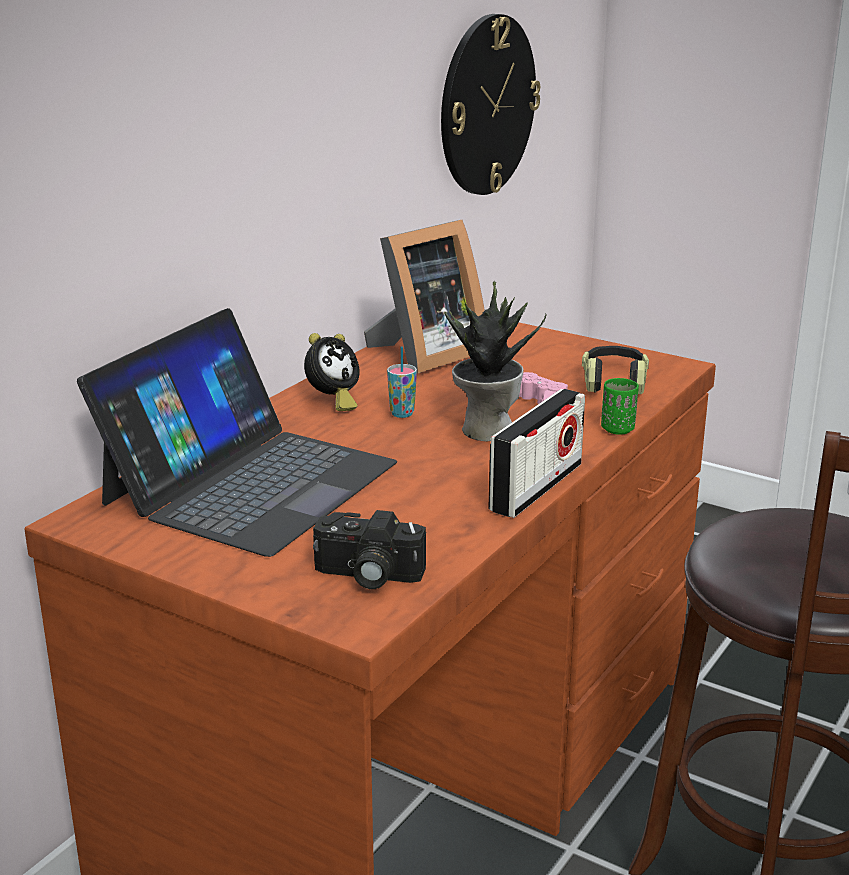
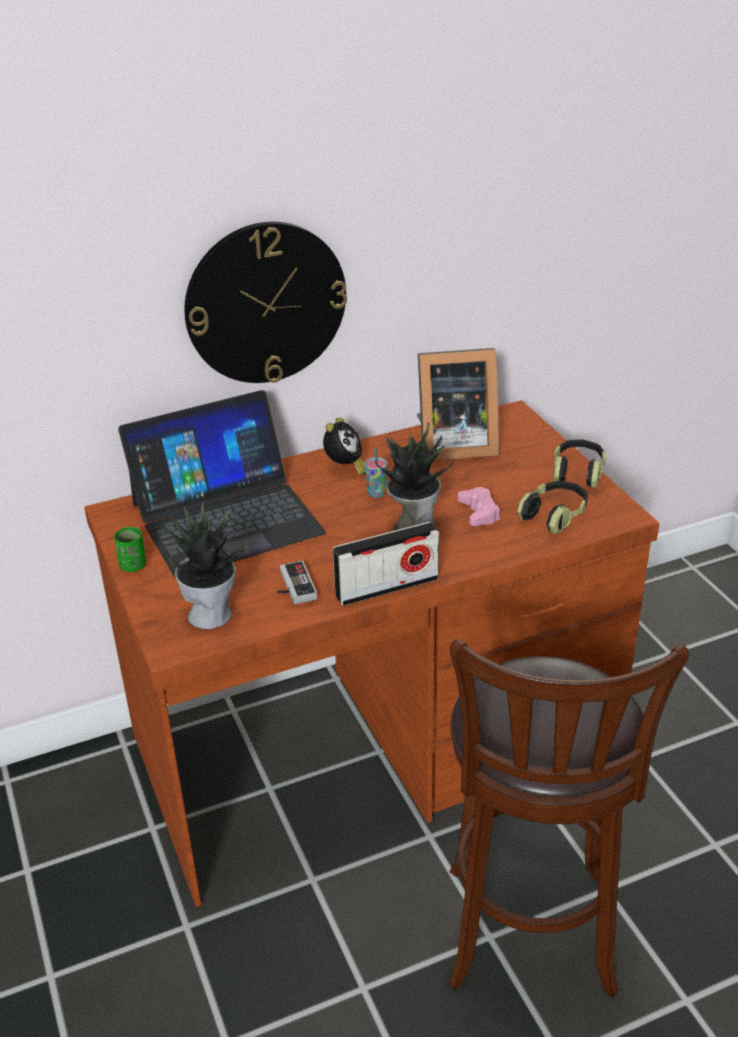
camera: 35 degrees right, 10 degrees up
alarm clock [304,333,360,411] -> alarm clock turned 60 degrees counterclockwise [323,417,366,475]
camera [313,510,426,589] -> potted plant [163,503,257,629]
wall clock [441,14,540,195] -> wall clock moved to [185,222,347,383]
green cup [601,378,639,435] -> green cup moved to [114,527,146,572]
none -> game controller [277,561,317,604]
none -> headphones [553,440,606,488]

